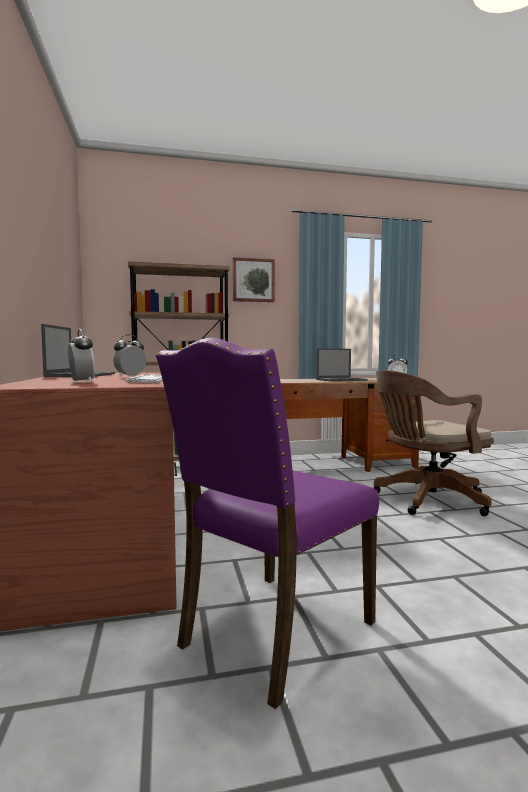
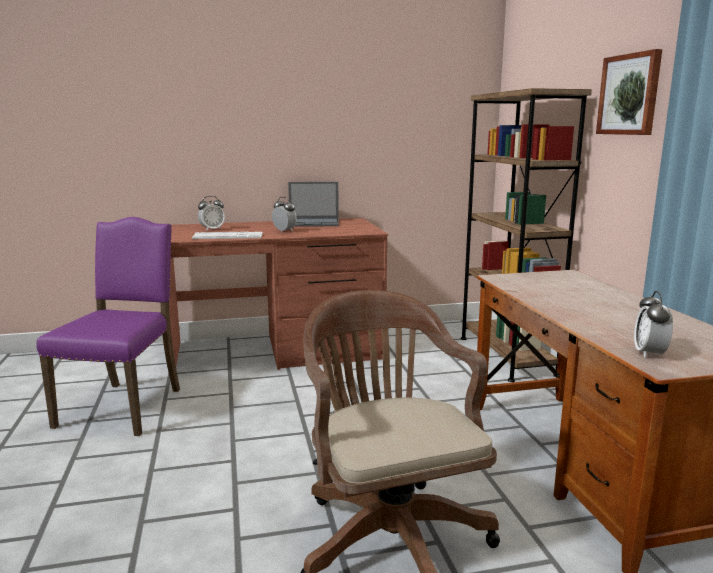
camera: 90 degrees right, 10 degrees up
purple chair [156,337,379,709] -> purple chair turned 60 degrees clockwise [36,217,180,436]
laptop [316,348,368,382] -> none

